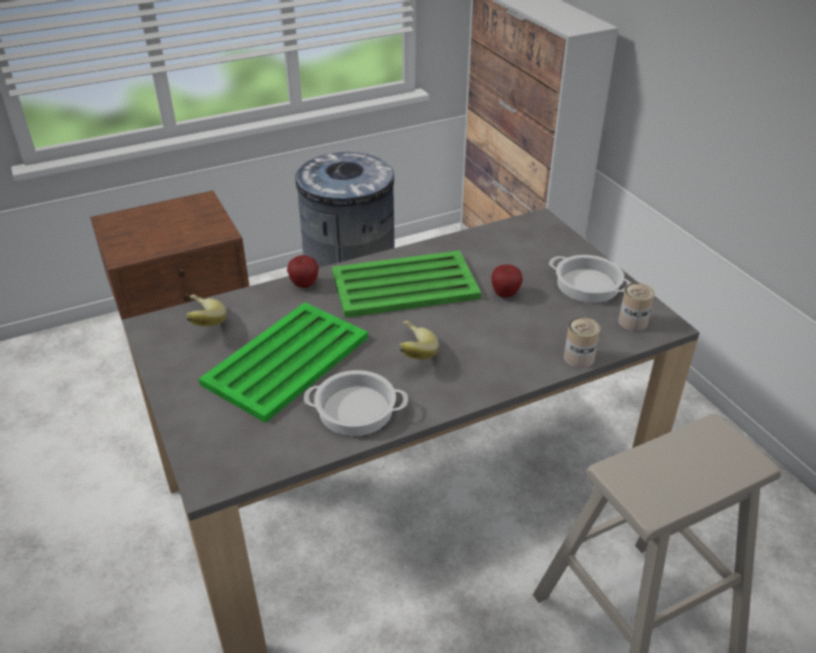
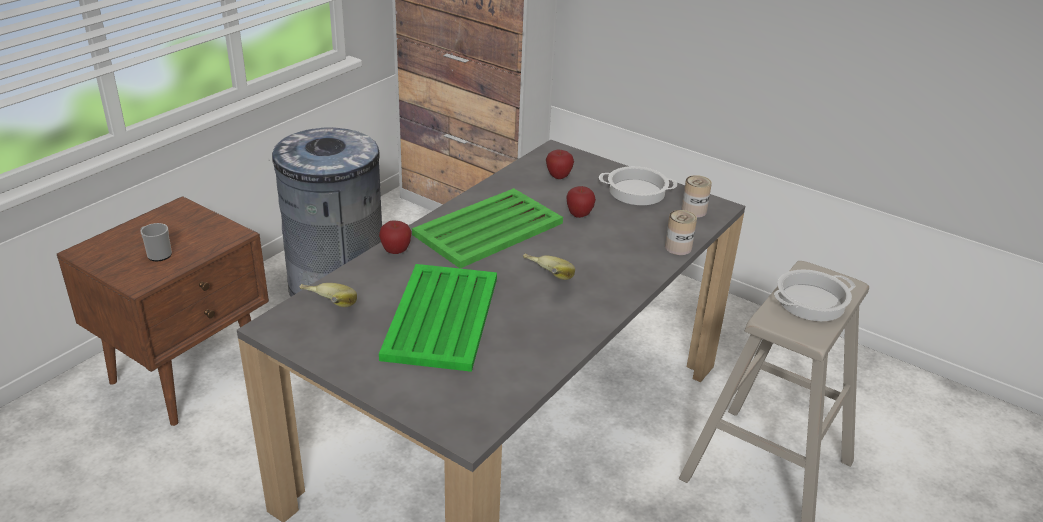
camera: 30 degrees left, 5 degrees down
cooking pot [304,370,408,436] -> cooking pot moved to [774,270,856,321]
none -> mug [140,223,172,261]
none -> apple [546,150,574,179]

